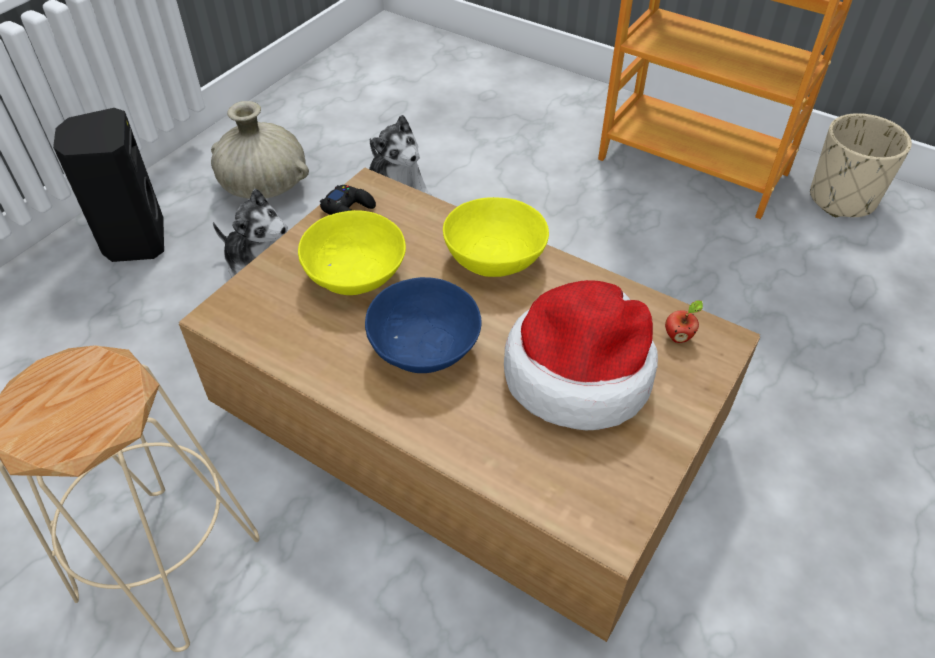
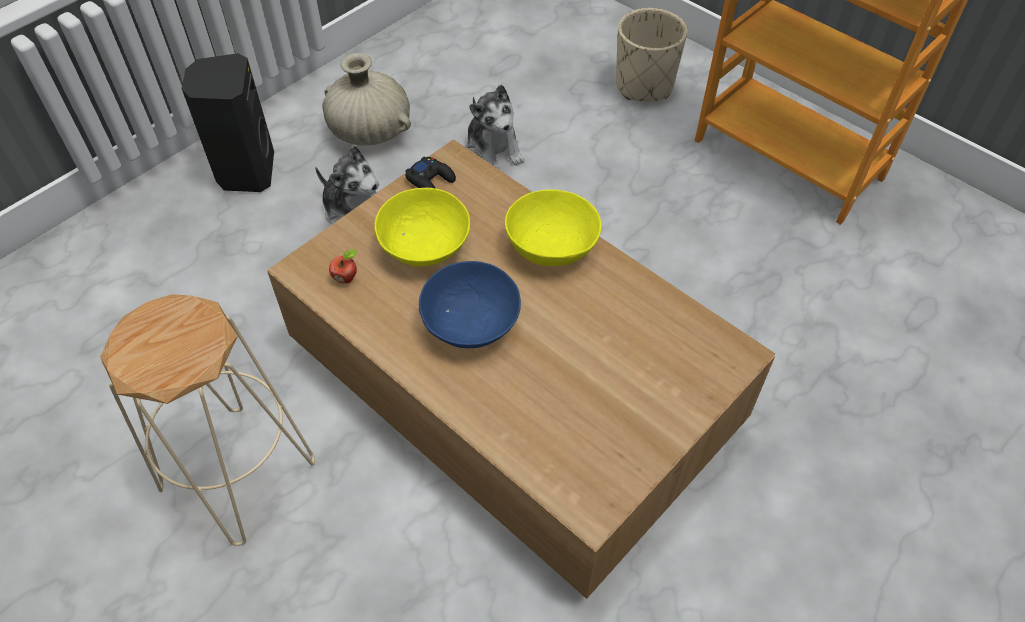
camera: 10 degrees right, 5 degrees up
hat [504,280,658,430] -> none
apple [665,300,703,343] -> apple moved to [329,249,357,283]
beige planter [810,113,912,217] -> beige planter moved to [616,8,687,102]

